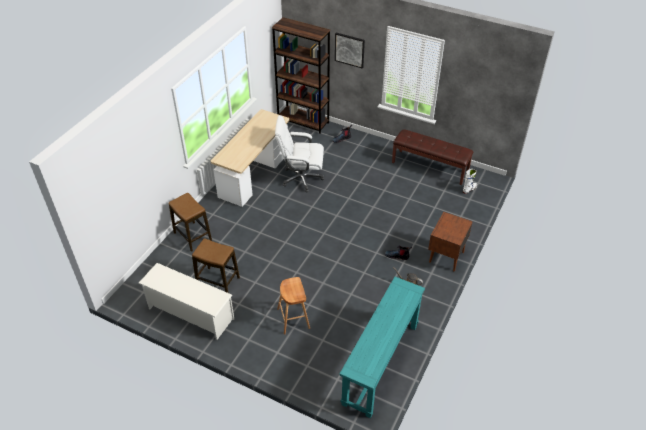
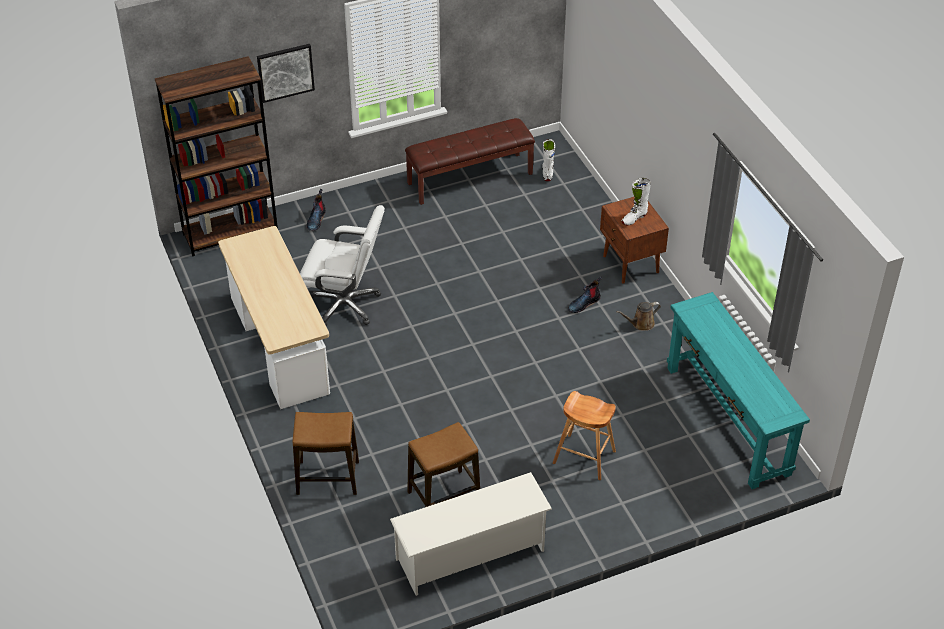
camera: 50 degrees left, 0 degrees up
white office chair [275,115,324,192] -> white office chair turned 120 degrees counterclockwise [300,205,385,326]
none -> white boot [622,178,651,225]

